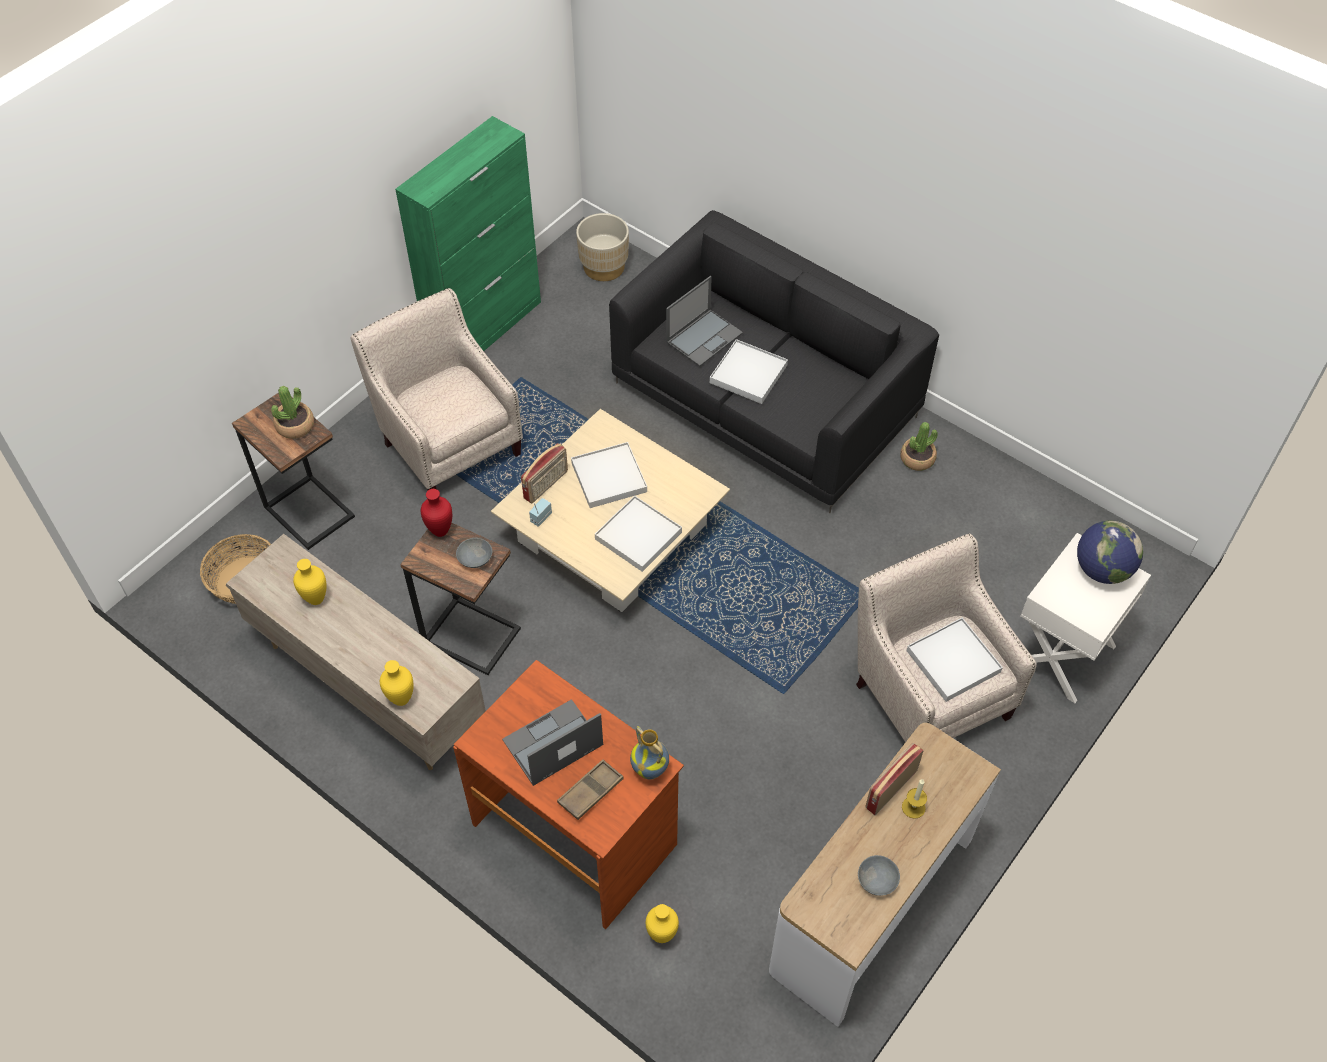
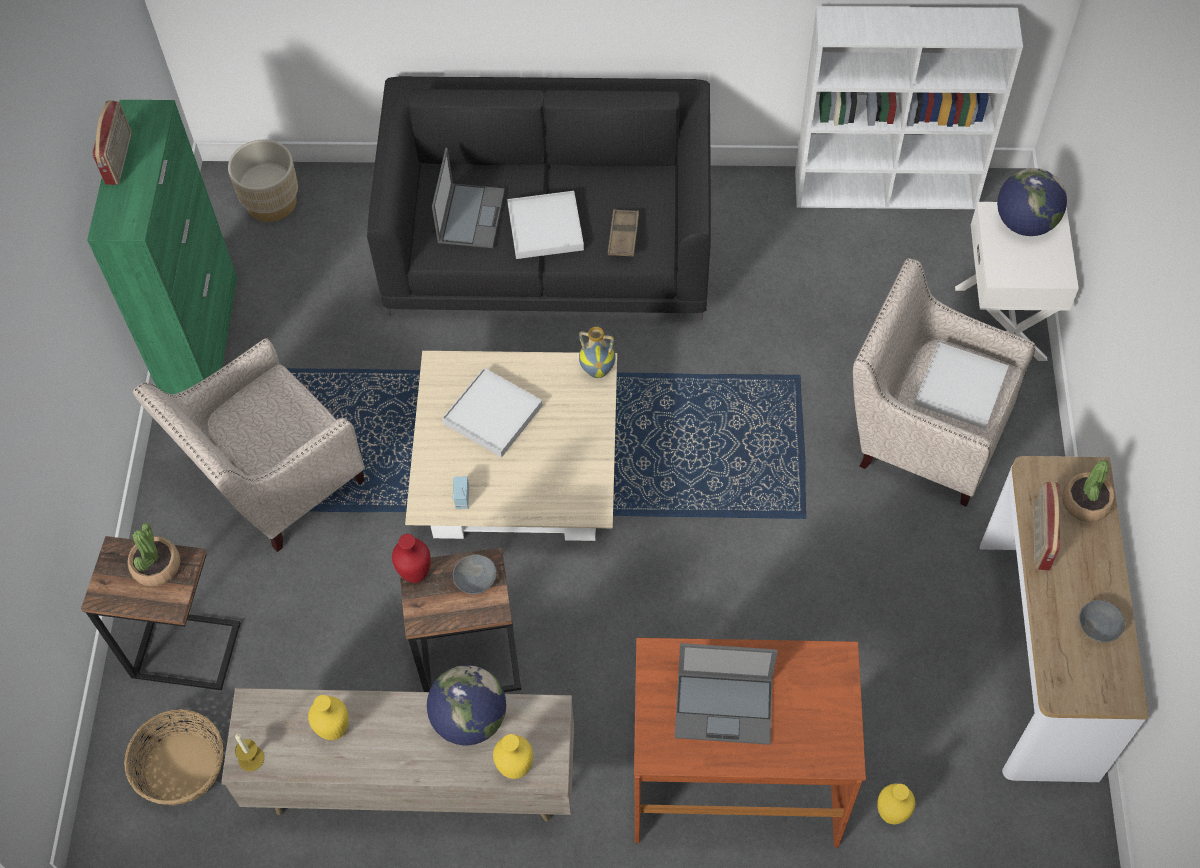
camera: 35 degrees left, 5 degrees up
beige armchair [351,288,523,491] -> beige armchair turned 60 degrees counterclockwise [133,338,365,552]
laptop [502,699,603,786] -> laptop turned 105 degrees counterclockwise [675,643,778,745]
radio [521,443,568,503] -> radio moved to [92,100,132,185]
brown tray [557,760,624,820] -> brown tray moved to [608,209,639,257]
white tray [595,496,682,572] -> none
vase [630,726,669,780] -> vase moved to [579,327,615,378]
potted plant [900,422,938,471] -> potted plant moved to [1062,460,1115,522]
candle [902,779,927,819] -> candle moved to [235,734,264,771]
none -> globe [427,665,506,745]
none -> white bookcase [795,6,1023,209]

